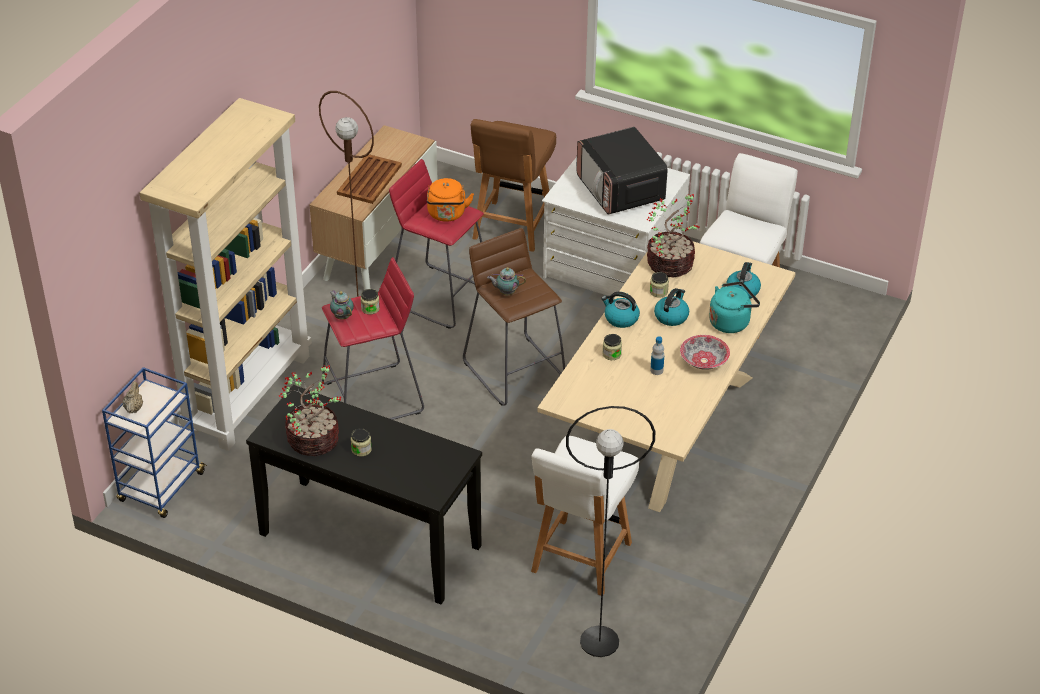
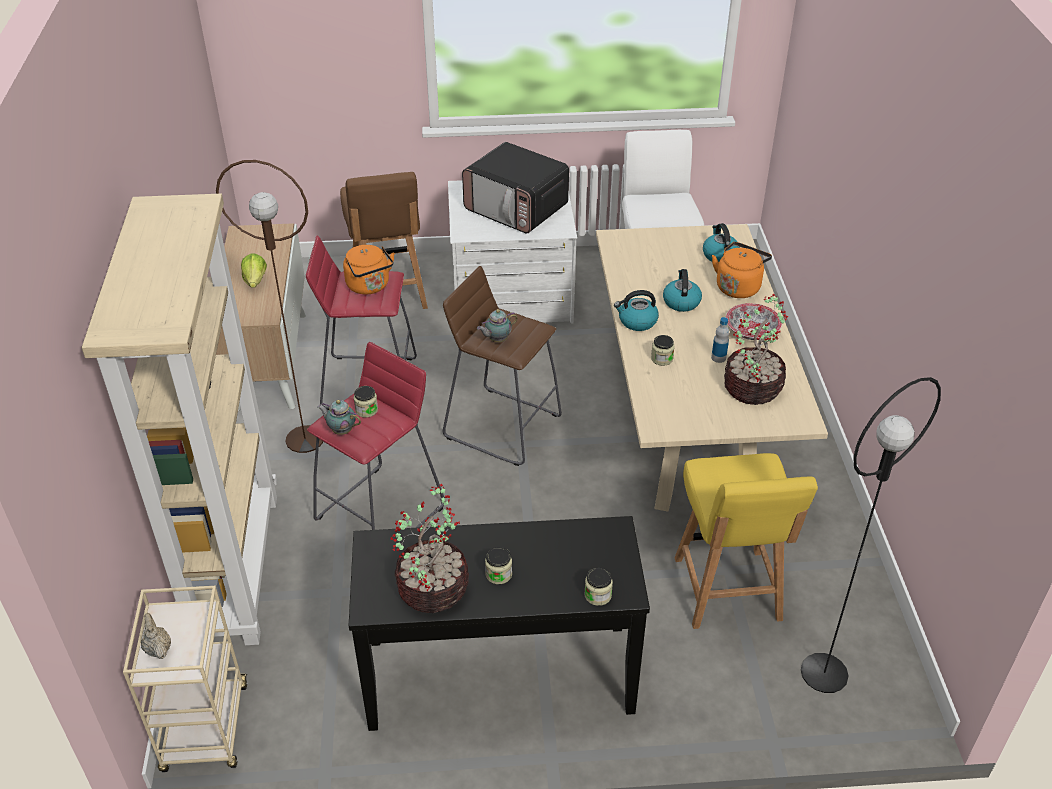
camera: 30 degrees left, 0 degrees up
blue cart [102,367,207,518] -> beige cart [123,586,248,772]
brown tray [337,154,402,204] -> lettuce [241,253,267,288]
white chair [531,436,639,596] -> yellow chair [675,453,818,629]
potted plant [647,194,700,277] -> potted plant moved to [724,294,789,405]
jar [650,272,669,298] -> jar moved to [584,568,613,606]
turquoise kettle [709,281,760,333] -> orange kettle [712,242,772,298]

